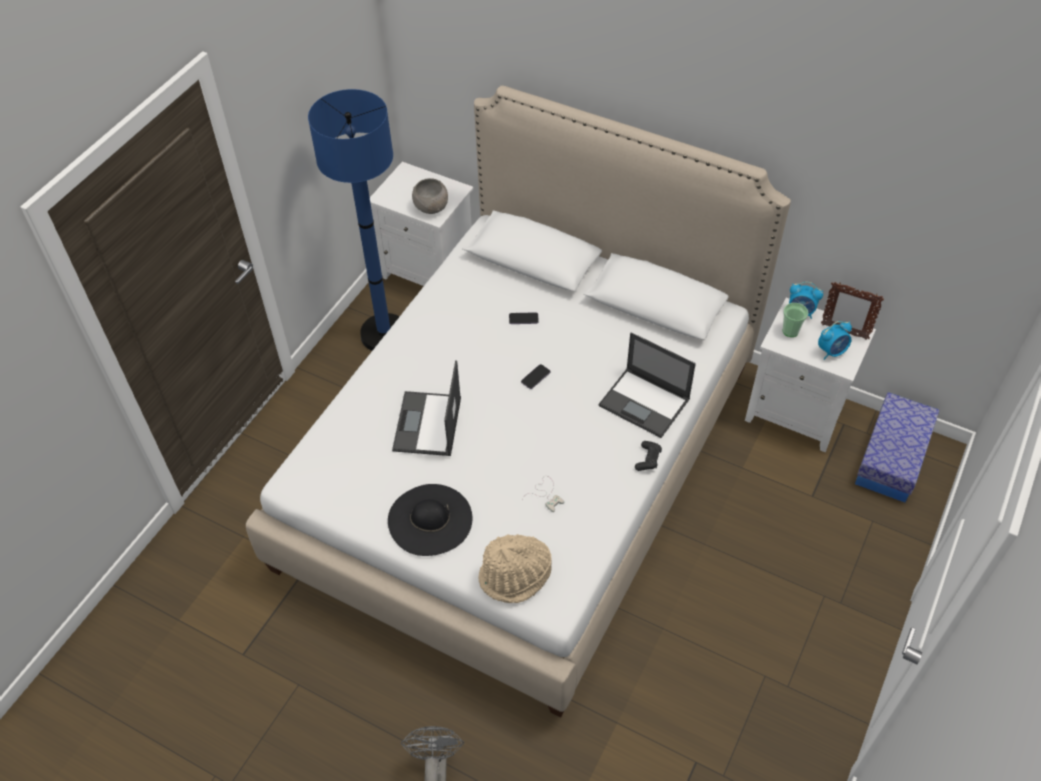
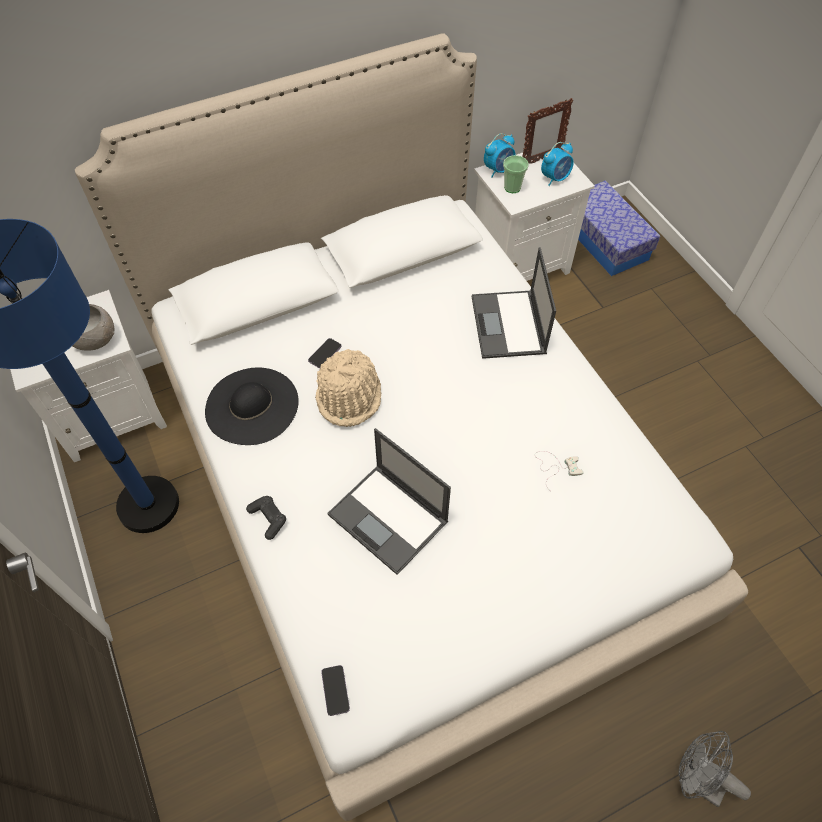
camera: 55 degrees left, 5 degrees up
black hat [388,484,472,556] -> black hat moved to [205,368,299,445]
beige hat [478,534,552,603] -> beige hat moved to [315,349,381,427]
phone [521,364,550,389] -> phone moved to [321,665,350,716]
laptop [599,332,696,438] -> laptop turned 105 degrees clockwise [472,247,556,359]
black game controller [635,441,662,471] -> black game controller moved to [246,496,286,540]
alarm clock [818,321,852,360] -> alarm clock turned 45 degrees clockwise [541,142,574,186]

